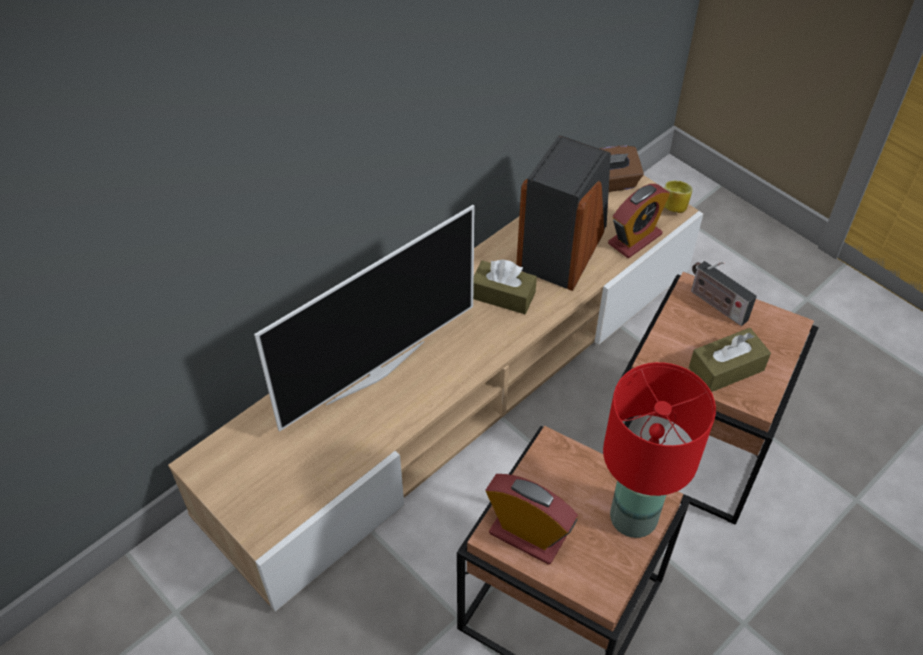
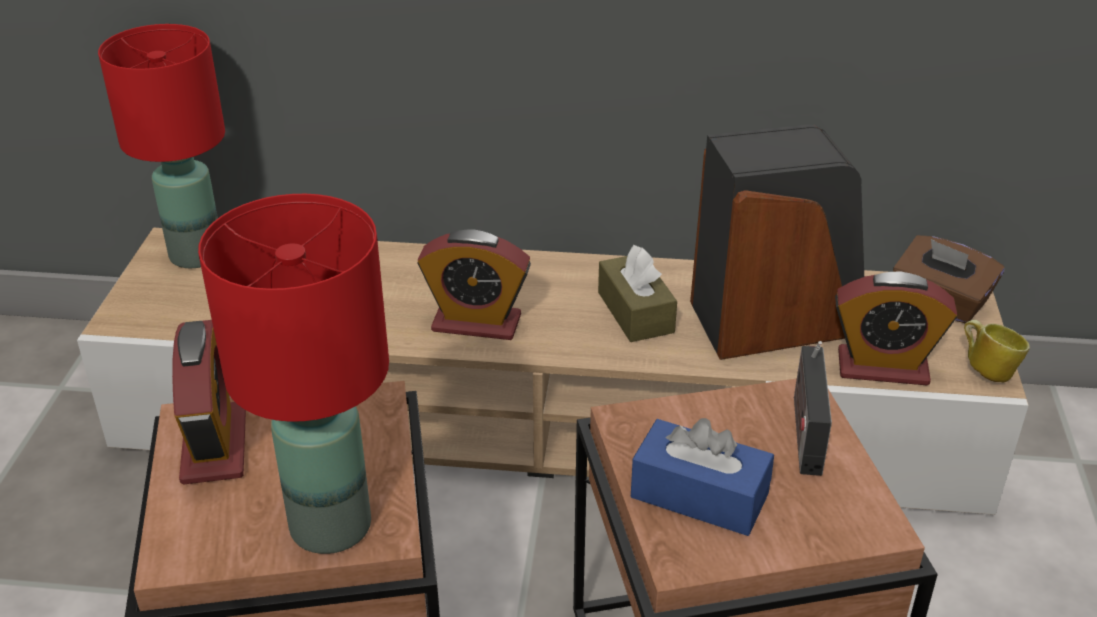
camera: 50 degrees right, 15 degrees down
television [254,205,475,432] -> none
brown tissue box [689,328,771,392] -> blue tissue box [631,418,774,536]
none -> red table lamp [98,24,225,268]
none -> alarm clock [417,230,531,340]

